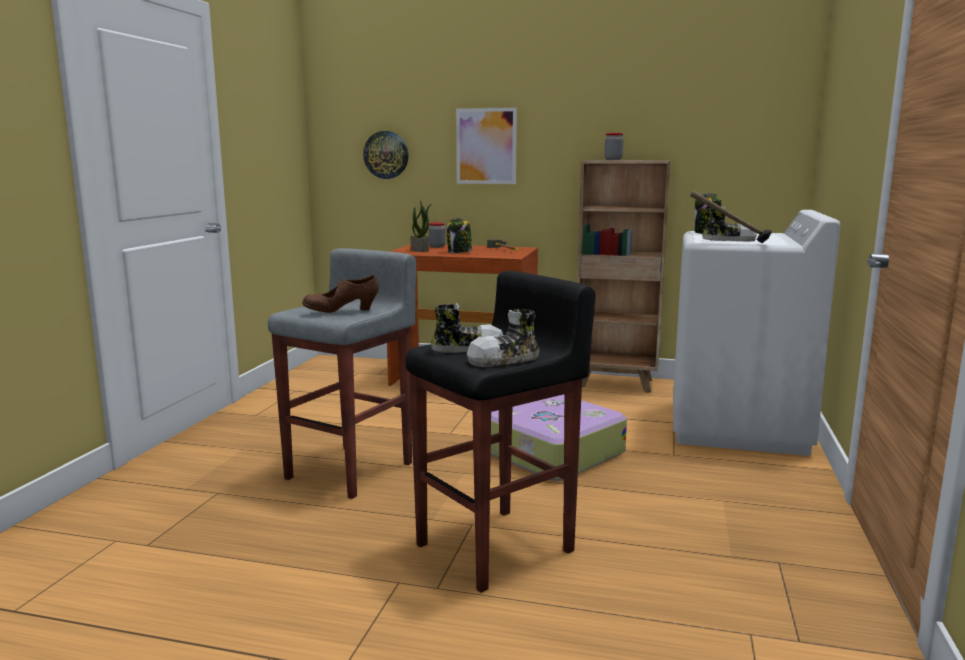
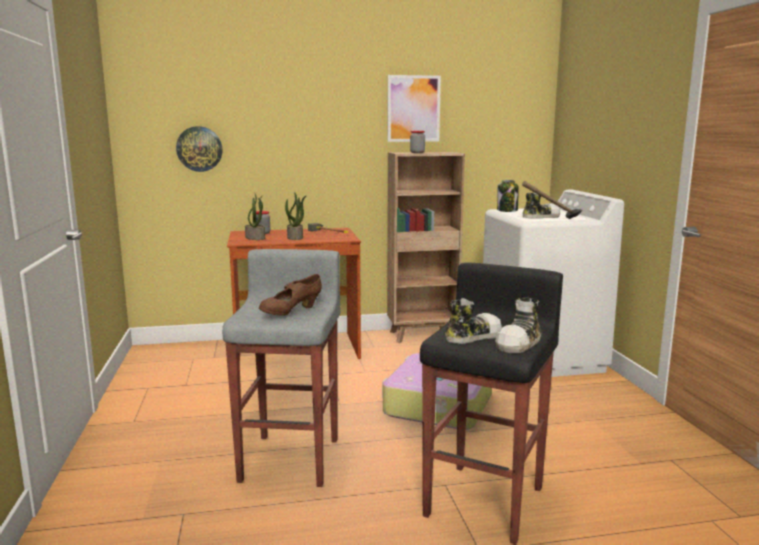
camera: 25 degrees left, 0 degrees up
jar [446,218,472,253] -> potted plant [285,192,307,240]
picture [456,108,517,184] -> picture moved to [388,75,441,142]

